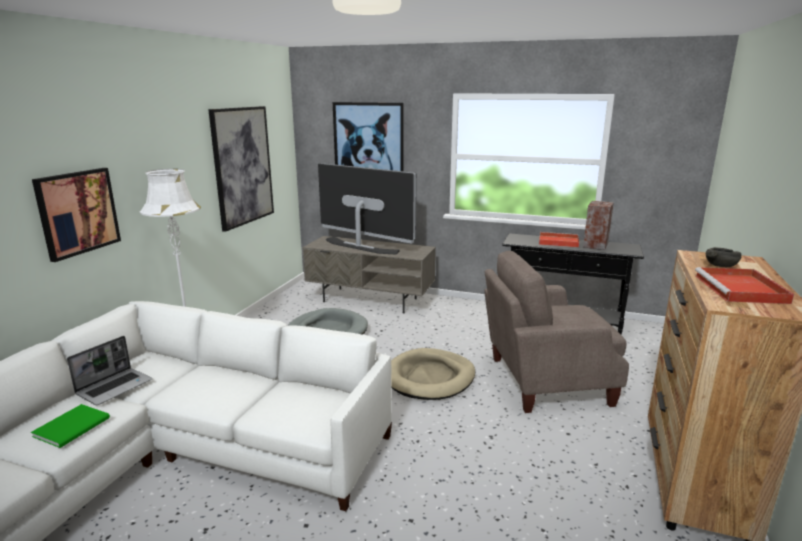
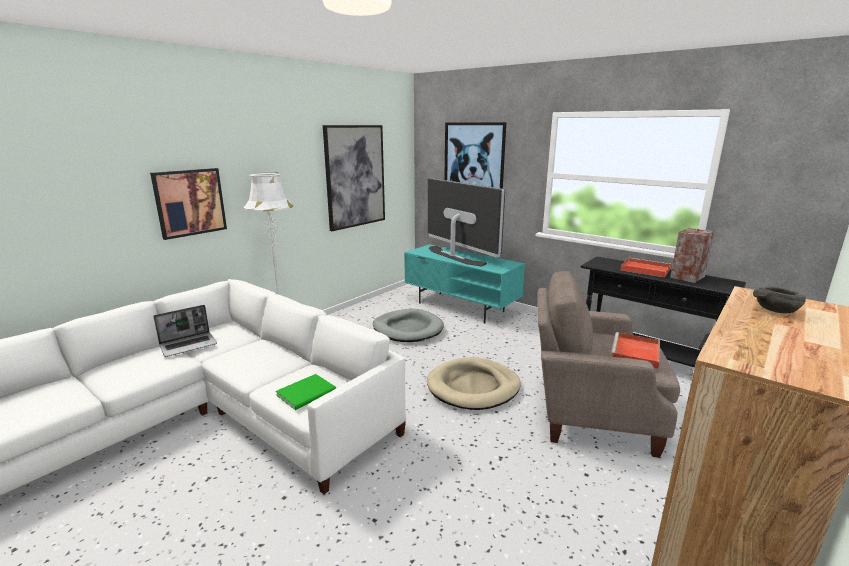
camera: 20 degrees right, 0 degrees up
green book [31,404,110,448] -> green book moved to [276,374,336,410]
grey tv stand [302,236,436,314] -> turquoise tv stand [404,244,525,323]
red tray [695,267,794,304] -> red tray moved to [611,332,660,369]

